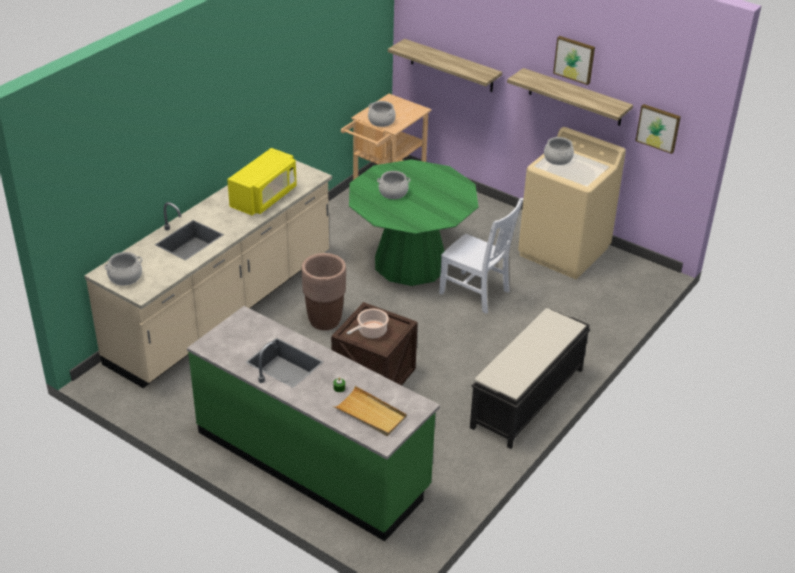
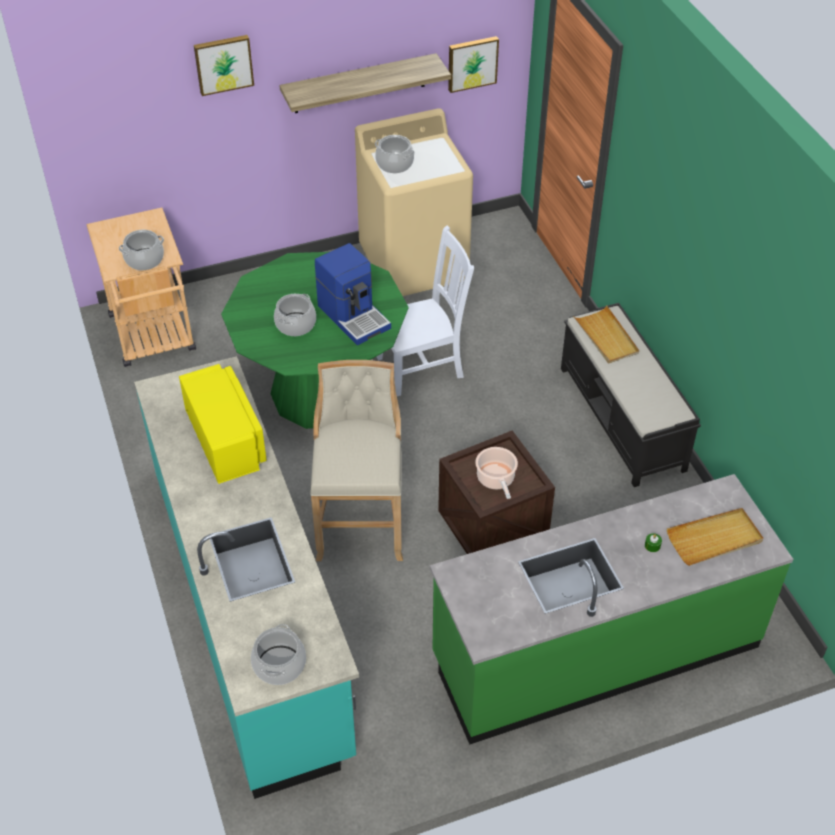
camera: 55 degrees left, 10 degrees up
beige counter [84,161,332,388] -> turquoise counter [134,356,359,799]
brown planter [302,253,346,330] -> beige stool [310,360,403,561]
shelf [388,39,502,92] -> none
picture [553,36,595,85] -> picture moved to [194,35,254,96]
none -> coffee machine [315,243,391,346]
none -> beige tray [573,306,639,363]

